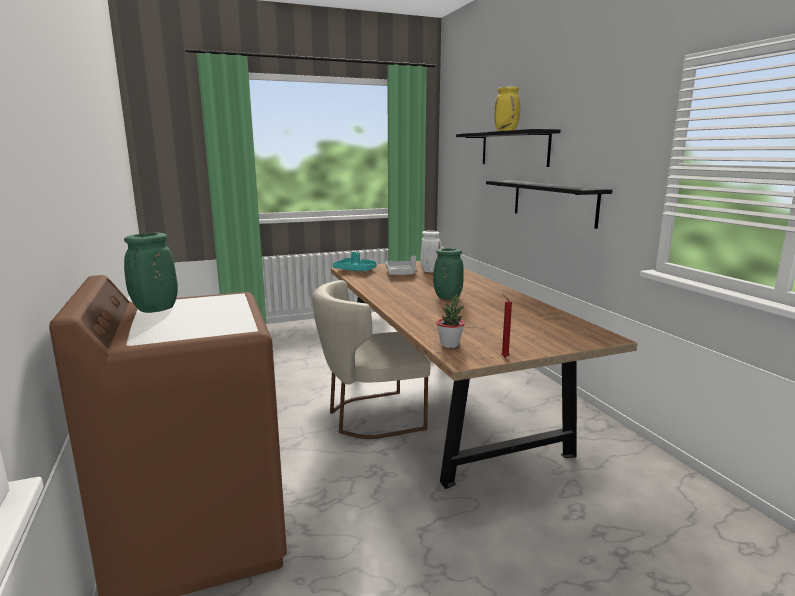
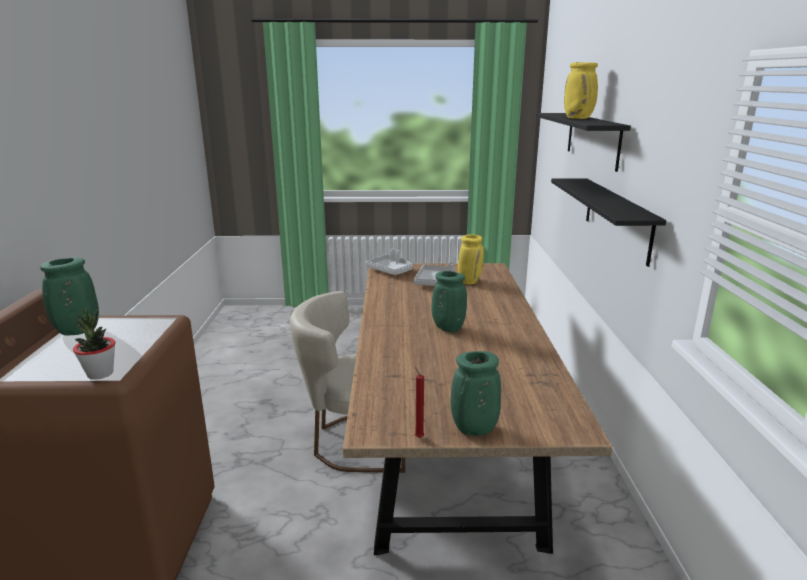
camera: 20 degrees right, 5 degrees up
turquoise tray [333,252,377,271] -> grey tray [366,249,413,275]
white vase [420,230,441,273] -> yellow vase [458,234,484,284]
potted plant [436,293,465,348] -> potted plant moved to [73,308,115,379]
none -> green vase [451,351,501,436]

